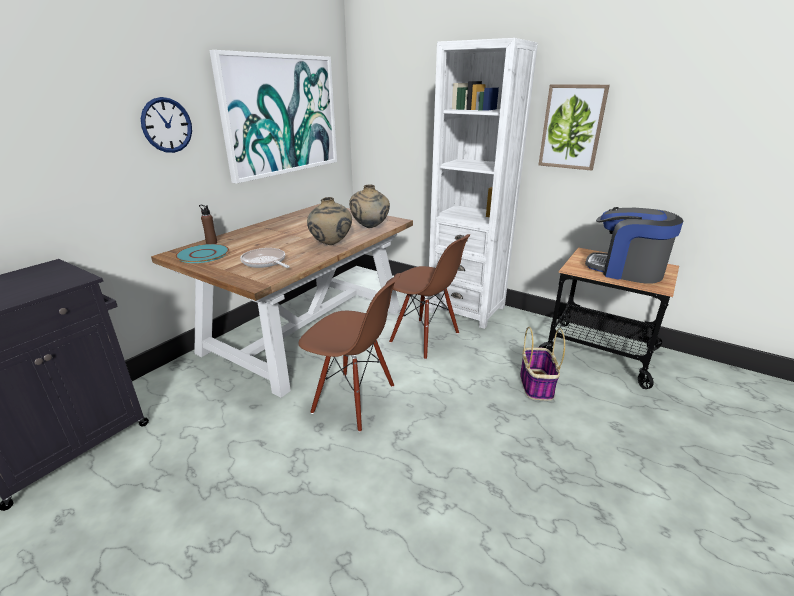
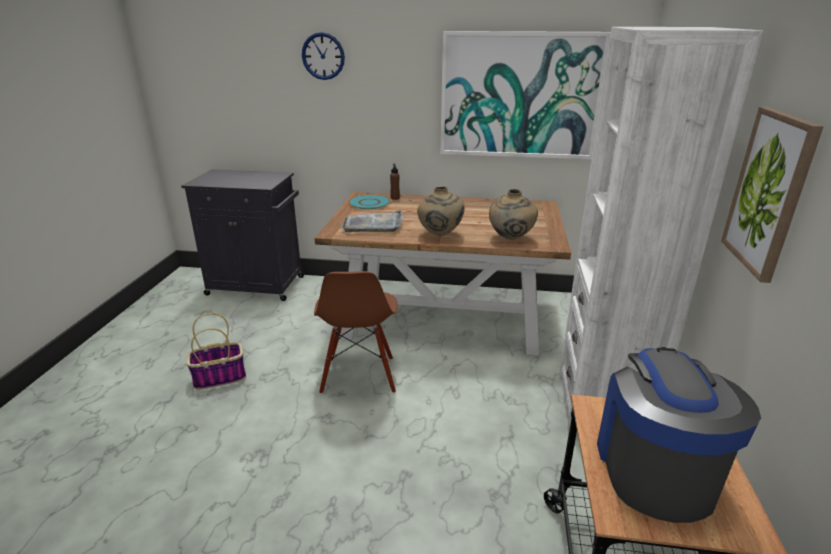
camera: 65 degrees right, 0 degrees up
wall clock [141,97,192,153] -> wall clock moved to [302,32,345,80]
frying pan [240,248,290,268] -> grey tray [342,210,402,232]
brown chair [386,234,471,360] -> none
basket [520,327,565,401] -> basket moved to [187,313,246,390]

